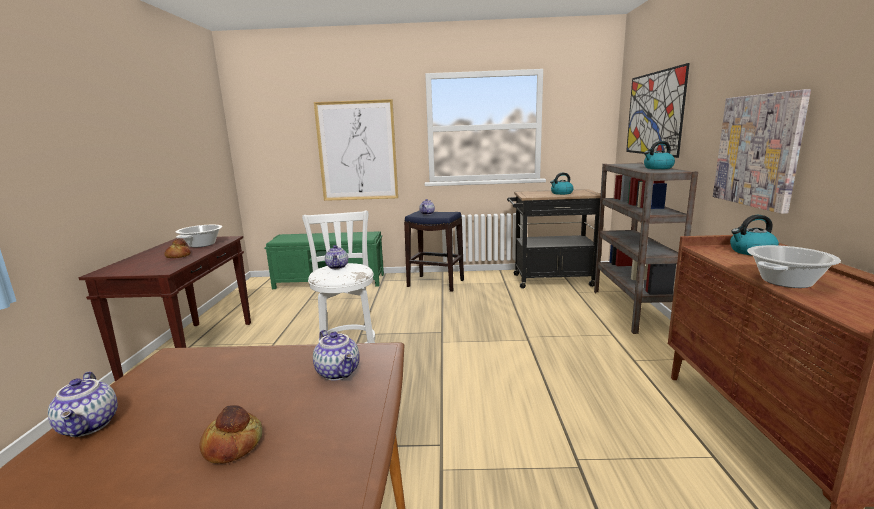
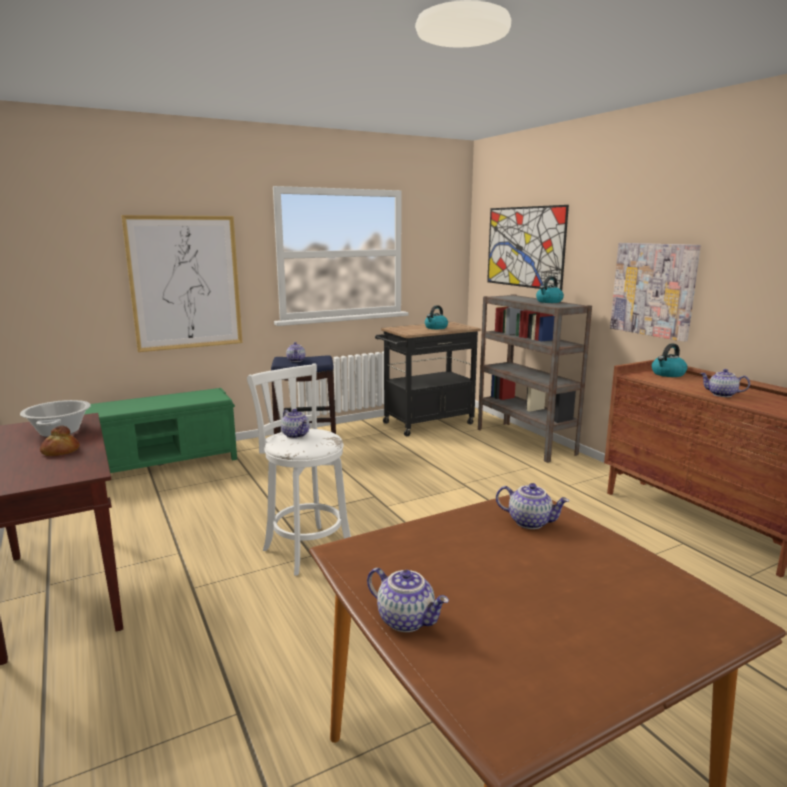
camera: 30 degrees left, 0 degrees up
bread [200,405,262,464] -> none
cooking pot [747,245,841,288] -> teapot [700,369,750,397]

